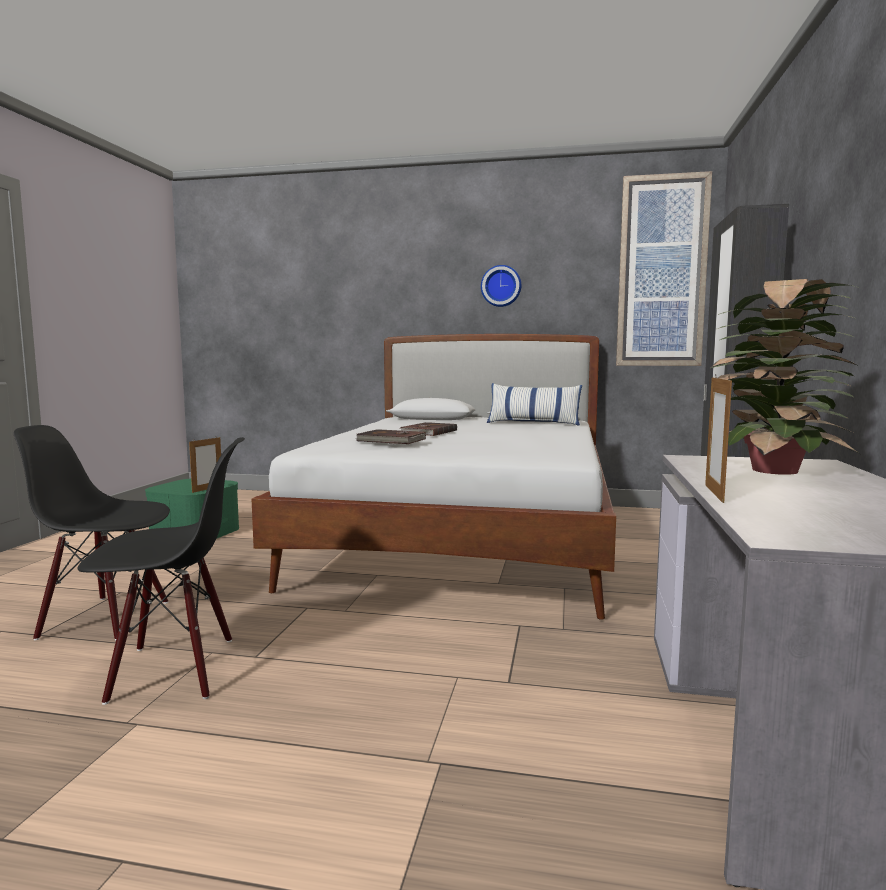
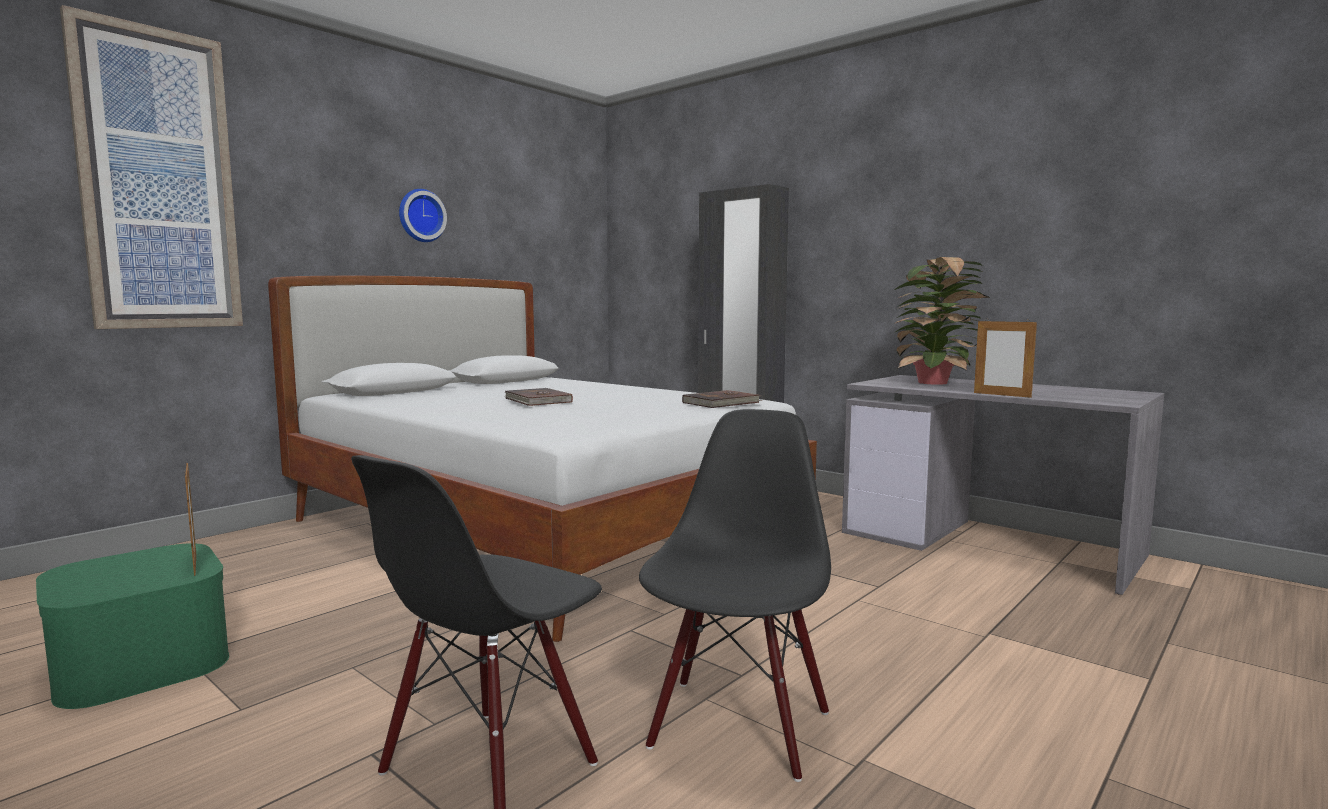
camera: 60 degrees left, 0 degrees up
brown book [356,429,426,444] -> brown book moved to [682,390,763,408]
pillow [487,383,582,426] -> none
picture [616,171,712,366] -> picture moved to [60,5,243,329]

